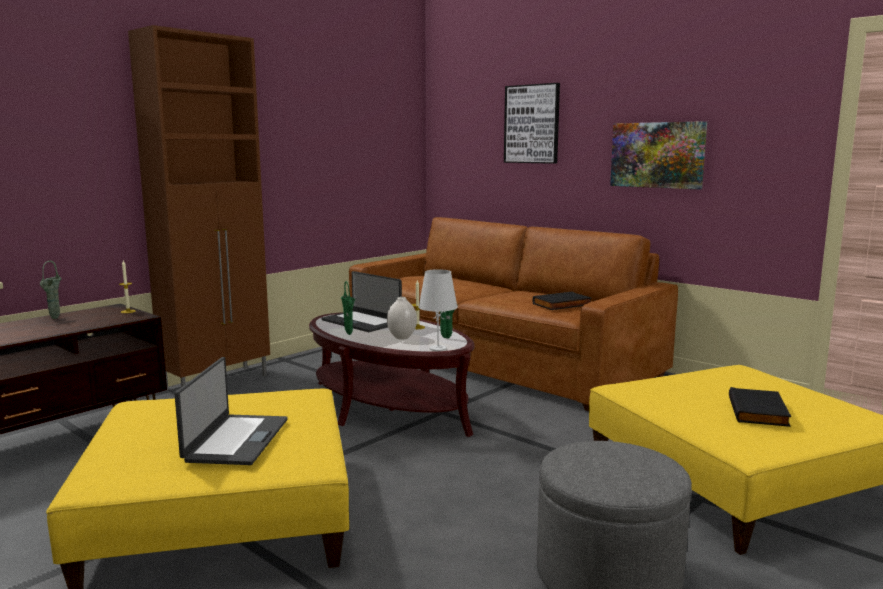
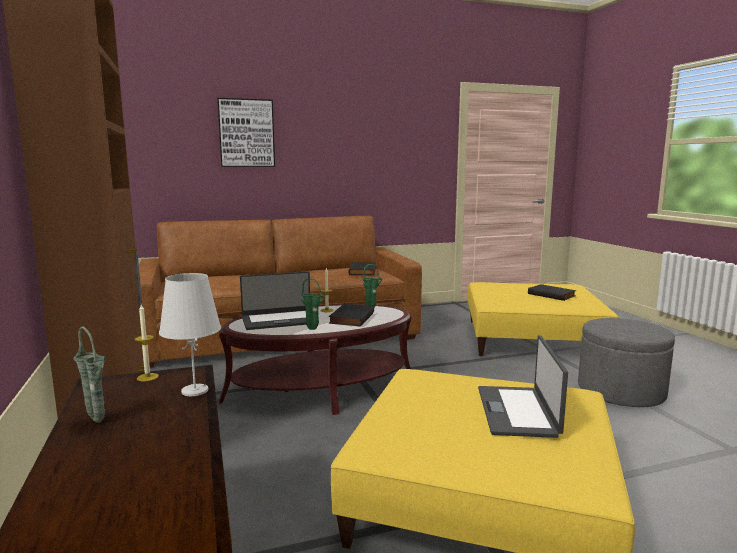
camera: 60 degrees left, 0 degrees up
laptop [175,357,288,465] -> laptop turned 120 degrees counterclockwise [478,335,568,438]
white vase [387,297,417,339] -> black book [329,304,374,327]
white table lamp [418,269,458,351] -> white table lamp moved to [159,273,221,396]
picture [610,121,707,190] -> none

